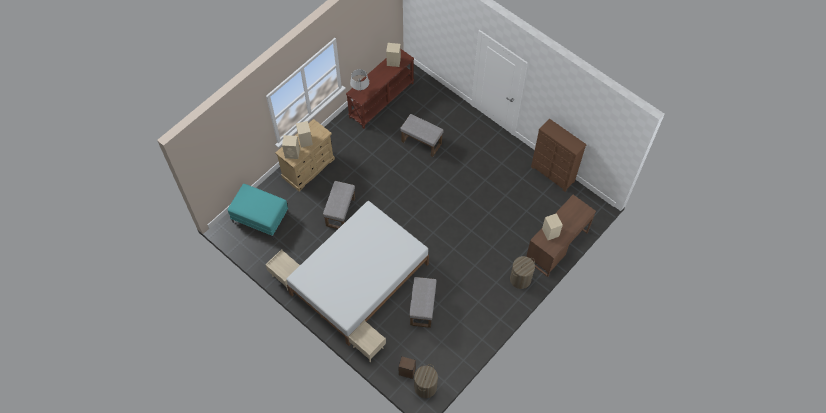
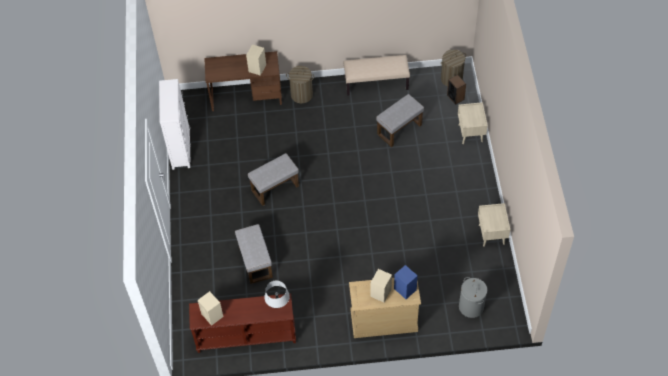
camera: 135 degrees left, 5 degrees down
turquoise ottoman [228,184,289,239] -> grey laundry basket [459,277,488,318]
beige speaker [282,135,300,159] -> blue speaker [394,265,418,299]
white bed [286,201,429,346] -> none
grey ottoman [323,181,355,229] -> grey ottoman moved to [248,153,299,206]
brown dresser [531,118,586,192] -> white dresser [159,79,191,170]
none -> beige bench [344,55,410,96]

